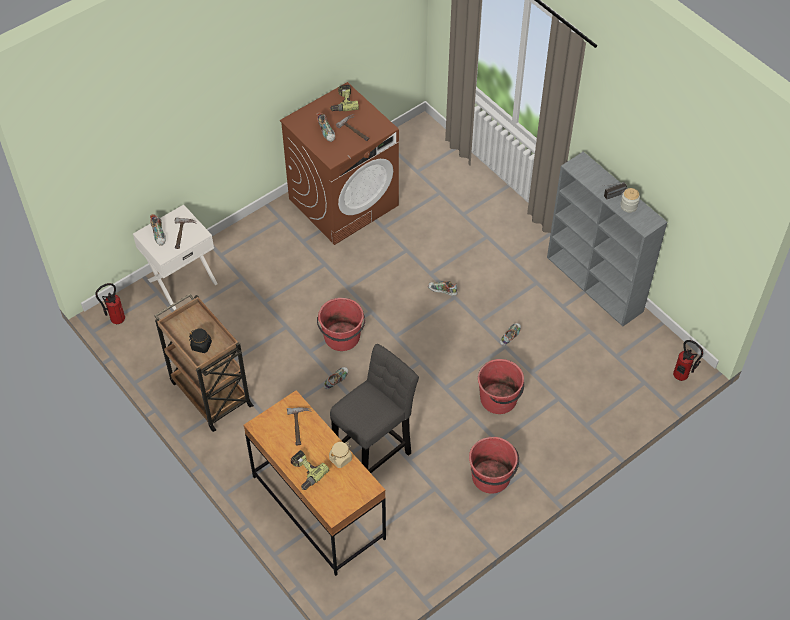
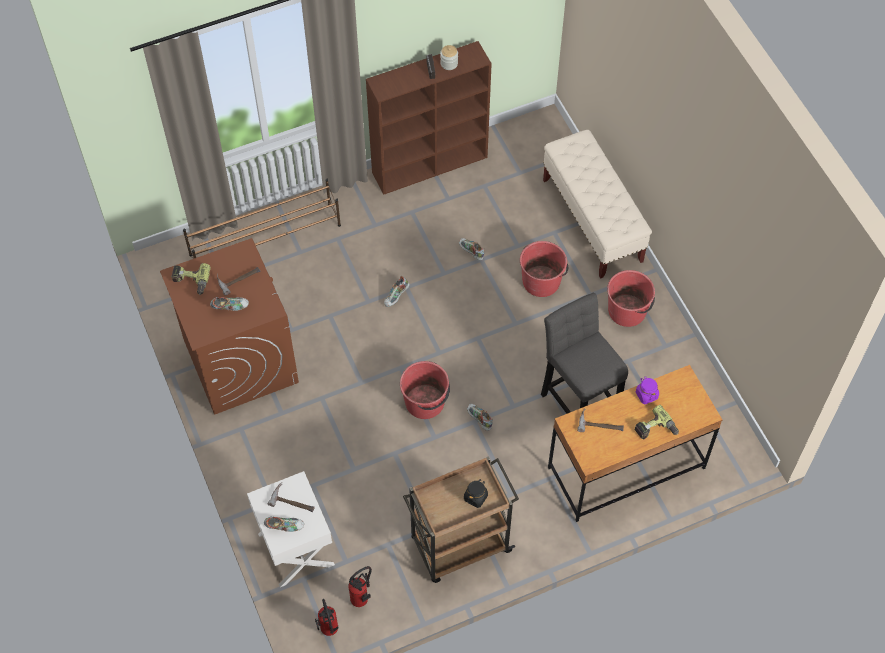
camera: 75 degrees left, 5 degrees up
beige jar [329,442,352,468] -> purple jar [636,377,659,404]
grey bookcase [547,151,667,326] -> brown bookcase [366,41,492,195]
fire extinguisher [673,340,703,381] -> fire extinguisher moved to [348,566,372,607]
none -> brown shoe rack [183,179,341,259]
none -> beige bench [543,130,652,278]

